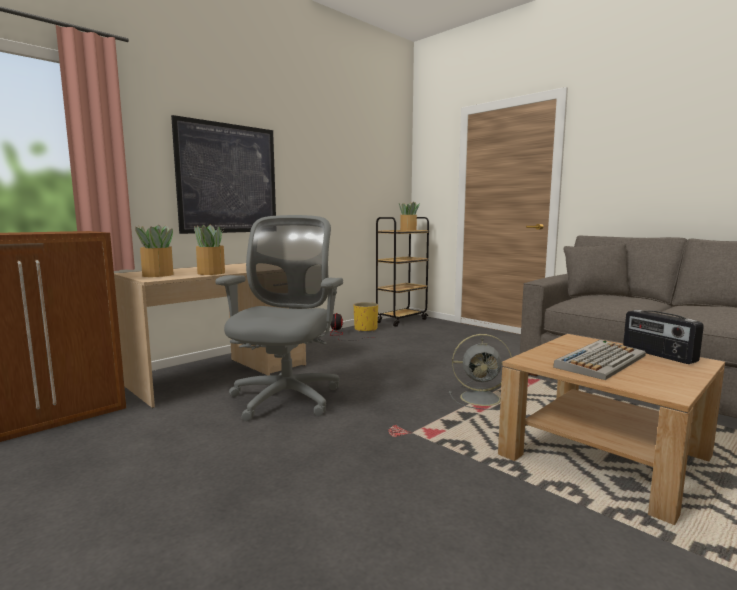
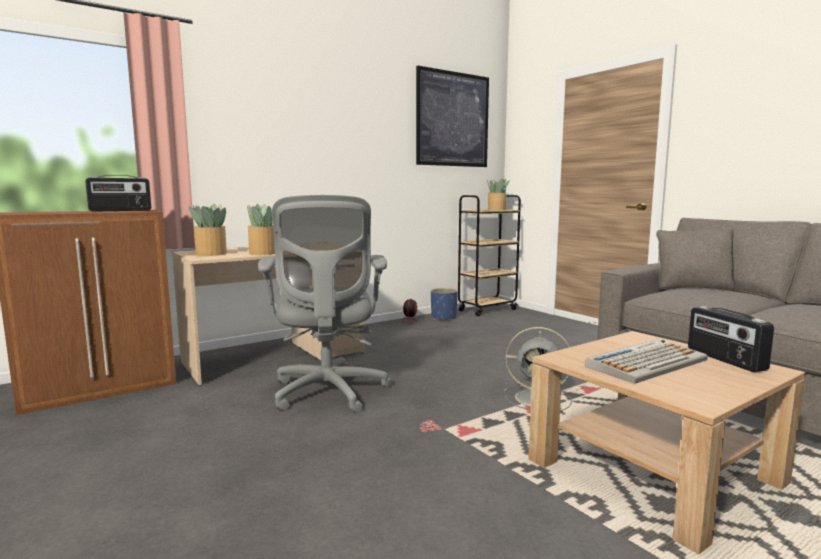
camera: 10 degrees right, 0 degrees up
picture [171,115,276,234] -> picture moved to [416,66,489,167]
grey office chair [216,215,343,421] -> grey office chair turned 150 degrees clockwise [258,195,393,412]
yellow planter [354,302,378,332] -> blue planter [431,288,458,320]
none -> radio [85,175,151,212]

